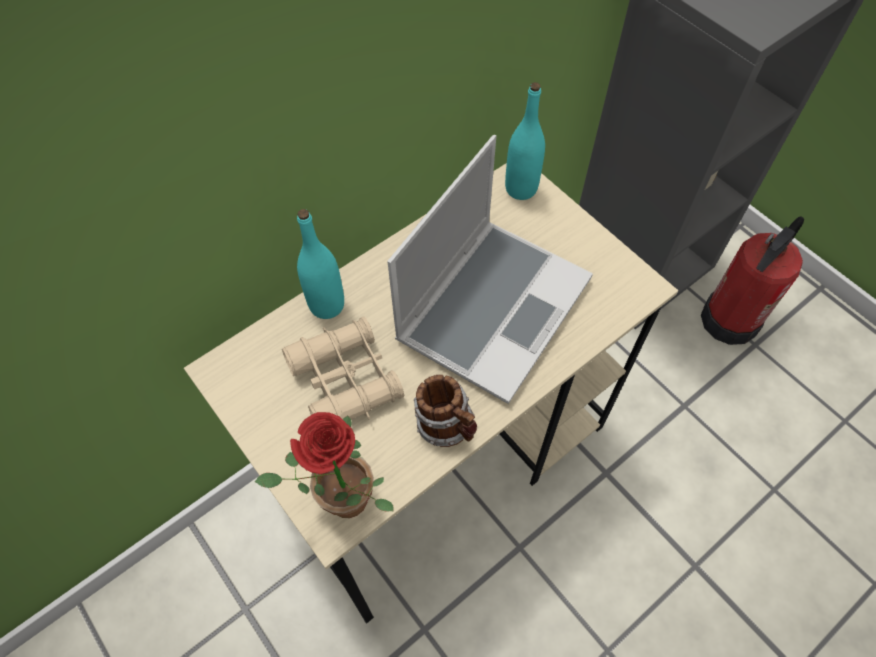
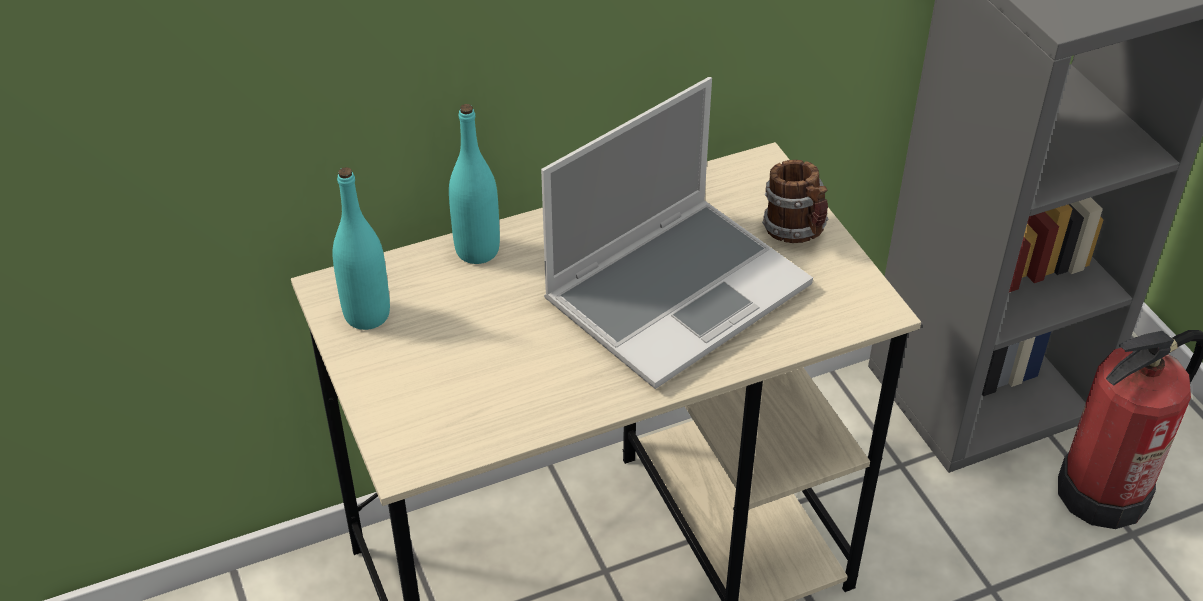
camera: 15 degrees right, 15 degrees down
potted plant [255,412,394,518] -> none
beige binoculars [282,317,404,420] -> none
mug [414,375,477,447] -> mug moved to [762,160,828,243]
turquoise bottle [505,82,545,200] -> turquoise bottle moved to [332,167,390,330]

